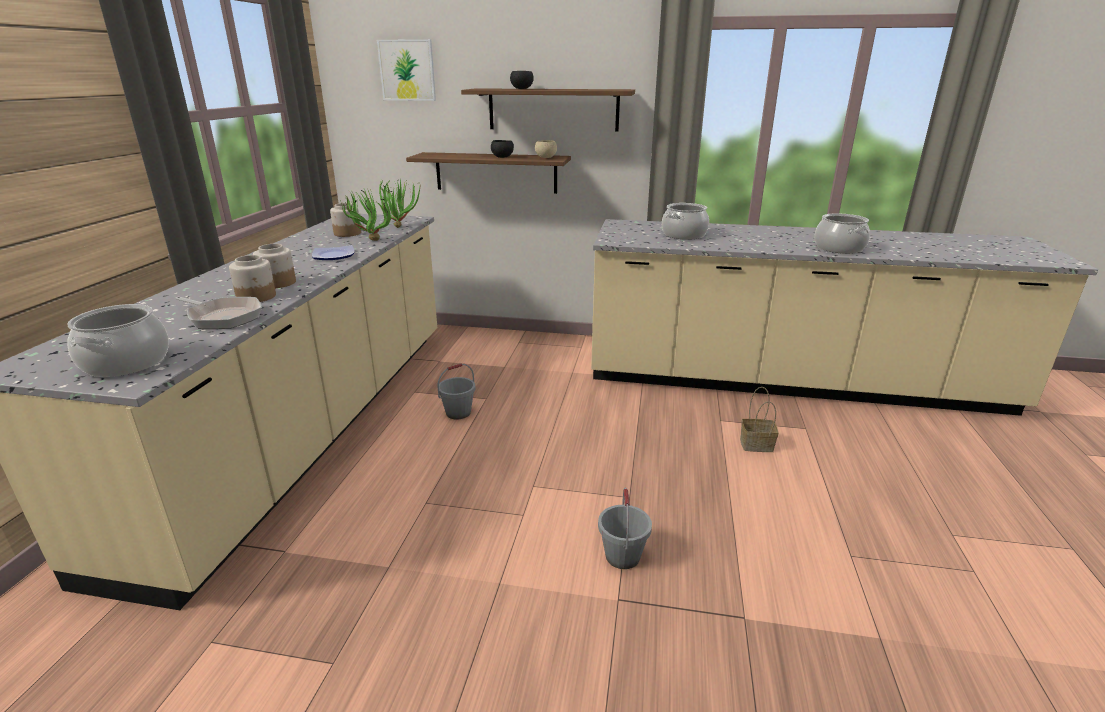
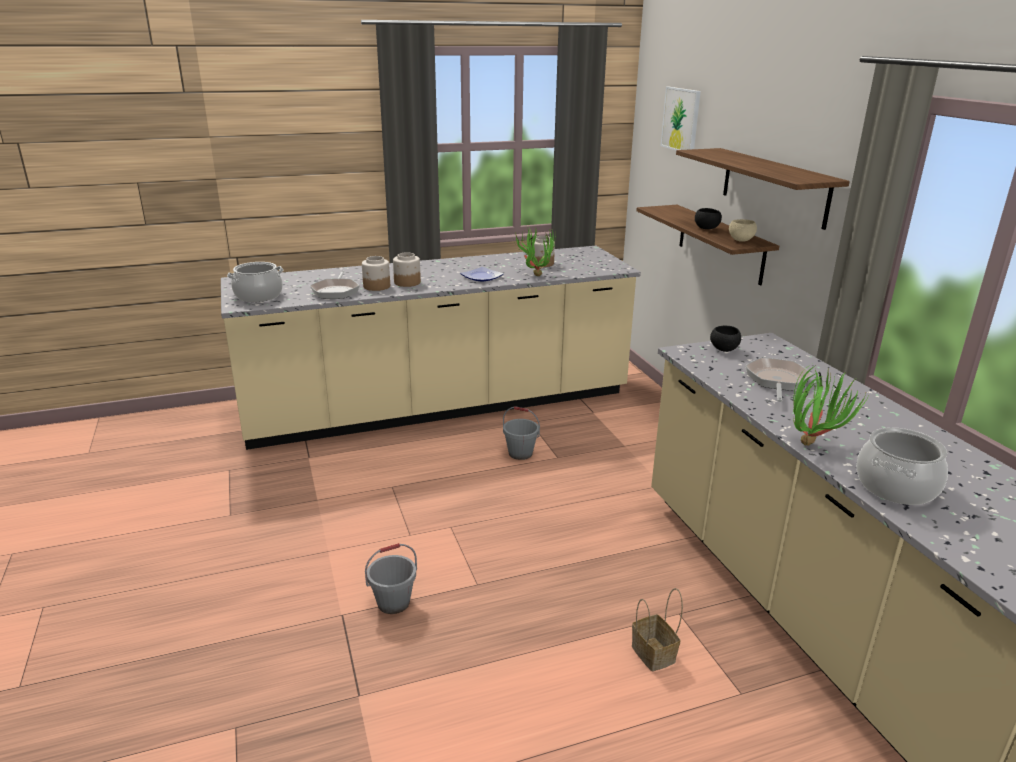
camera: 60 degrees right, 0 degrees up
potted plant [379,176,420,228] -> potted plant moved to [793,364,869,446]
black bowl [510,71,534,89] -> black bowl moved to [710,326,741,352]
cooking pot [662,203,709,240] -> frying pan [745,357,813,402]

